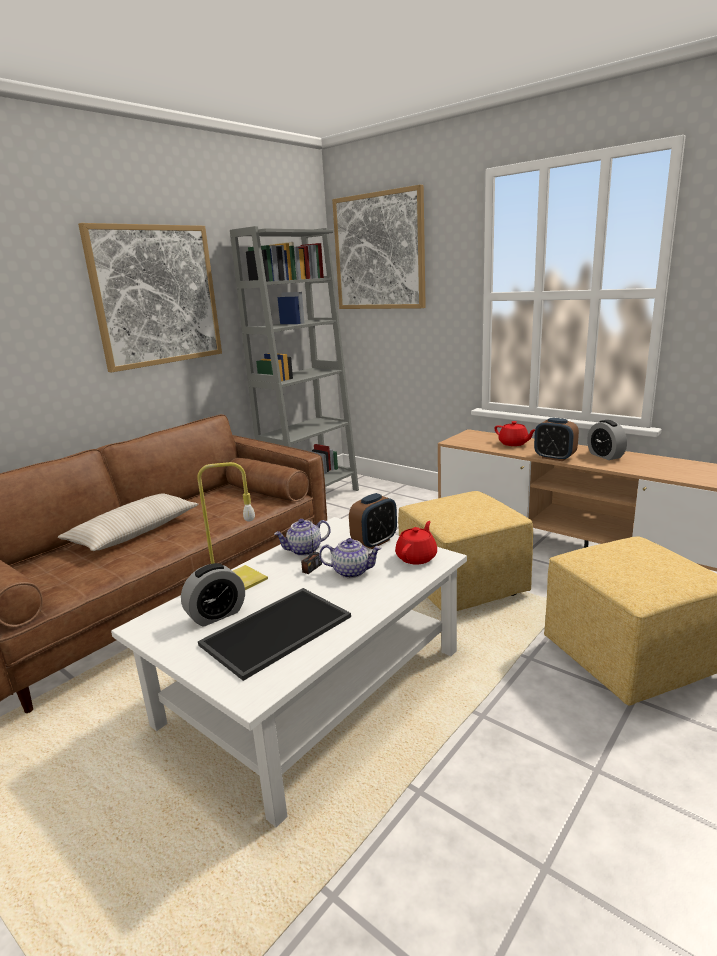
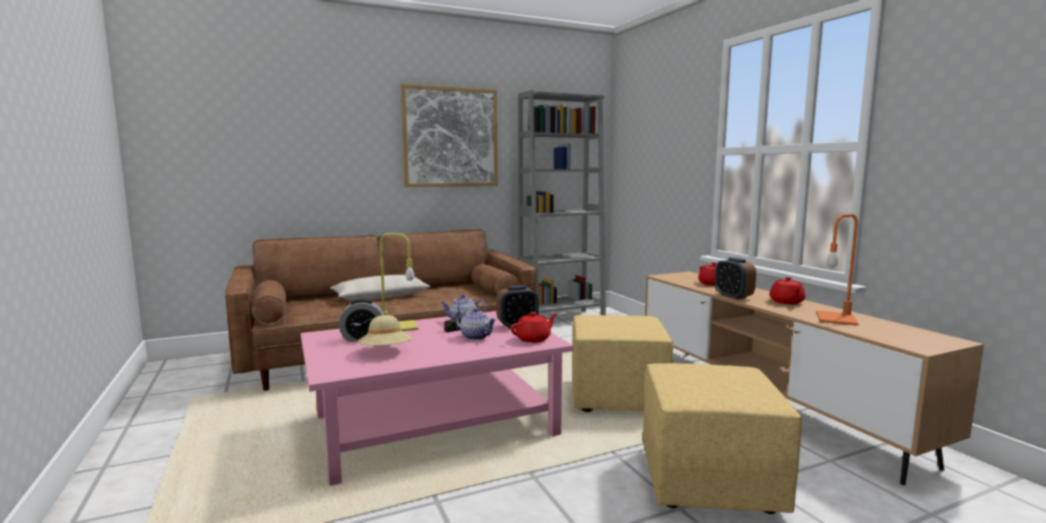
camera: 25 degrees right, 10 degrees down
white coffee table [111,517,467,828] -> pink coffee table [301,311,574,486]
tray [198,588,351,681] -> beige hat [358,315,412,346]
picture [332,185,426,309] -> none
alarm clock [587,420,627,460] -> red teapot [769,277,805,304]
none -> orange table lamp [816,214,859,326]

